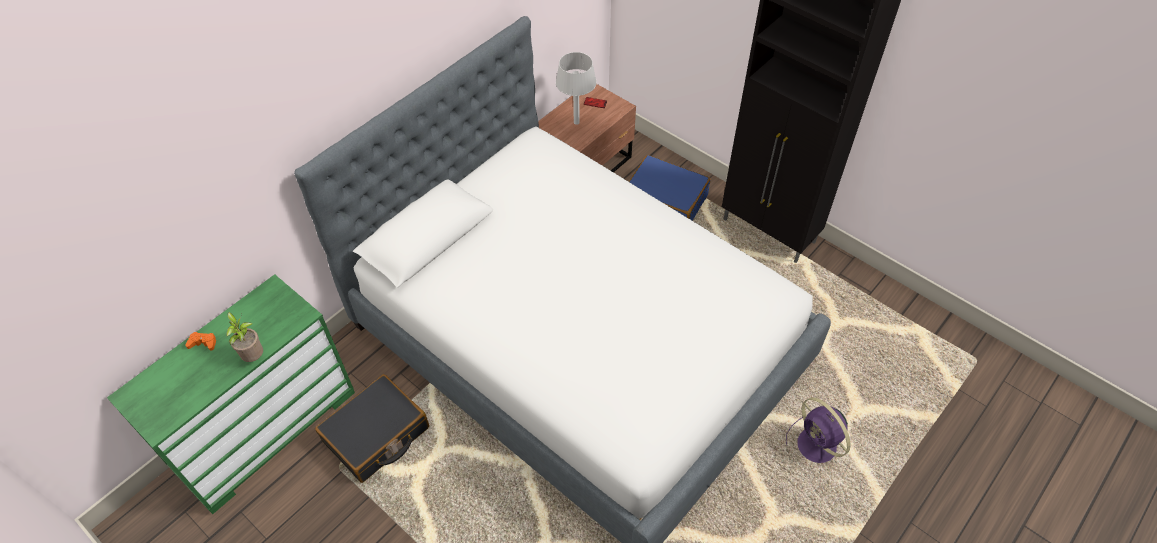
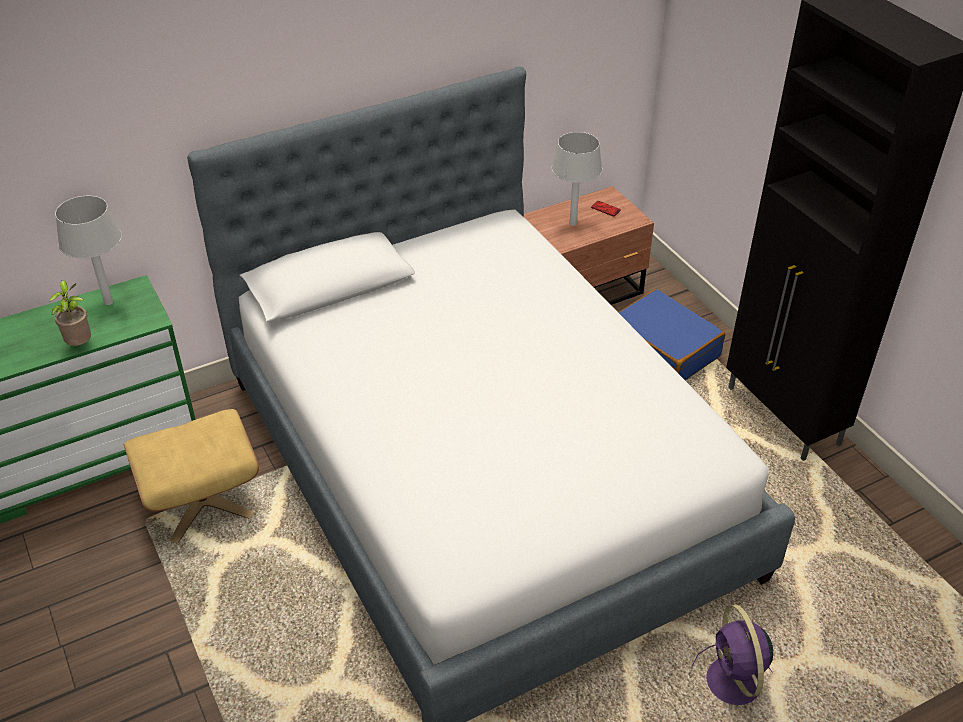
camera: 20 degrees right, 10 degrees down
orange game controller [185,332,216,351] -> none
black suitcase [315,374,429,483] -> beige ottoman [123,409,259,543]
none -> grey table lamp [55,196,122,305]

